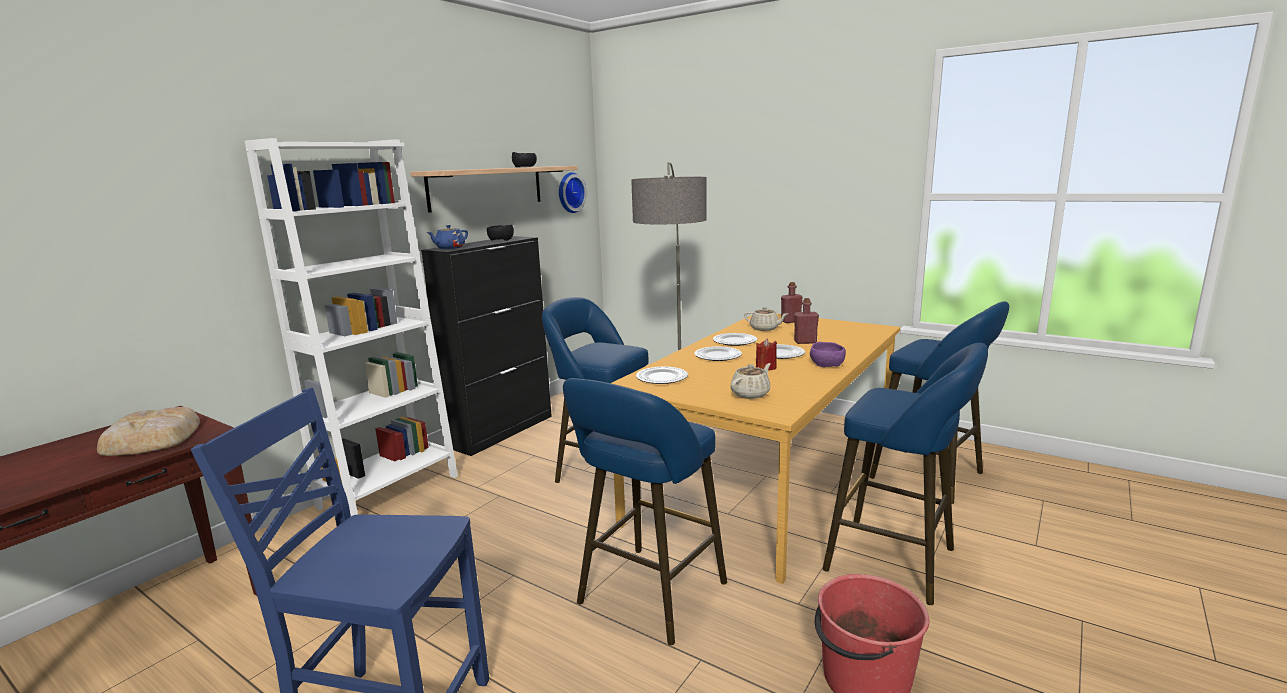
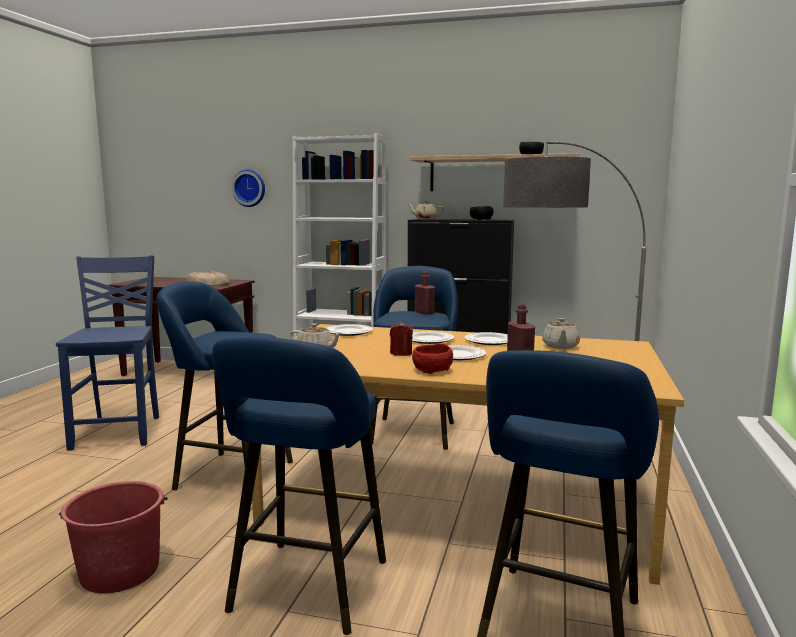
camera: 70 degrees right, 5 degrees down
blue teapot [427,225,468,249] -> beige teapot [407,200,444,219]
wall clock [559,172,587,213] -> wall clock moved to [232,169,265,207]
red bottle [781,282,802,323] -> red bottle moved to [415,272,435,314]
purple bowl [810,342,846,367] -> red bowl [412,343,453,374]

